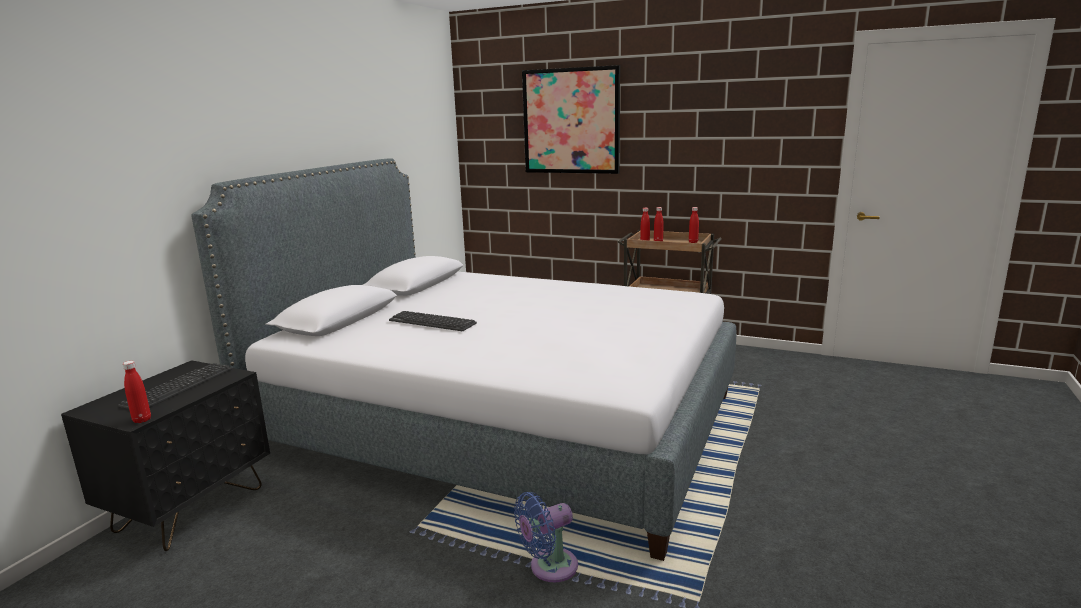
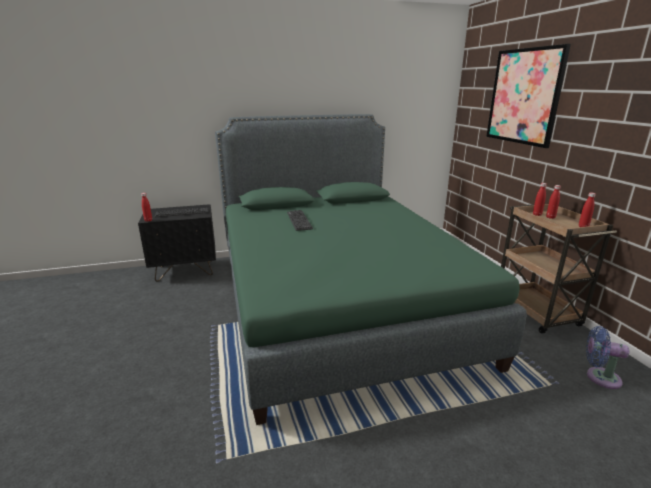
camera: 50 degrees right, 5 degrees up
grey bed [191,158,736,561] -> green bed [215,114,527,425]
blue fan [514,492,578,582] -> blue fan moved to [586,326,629,389]

